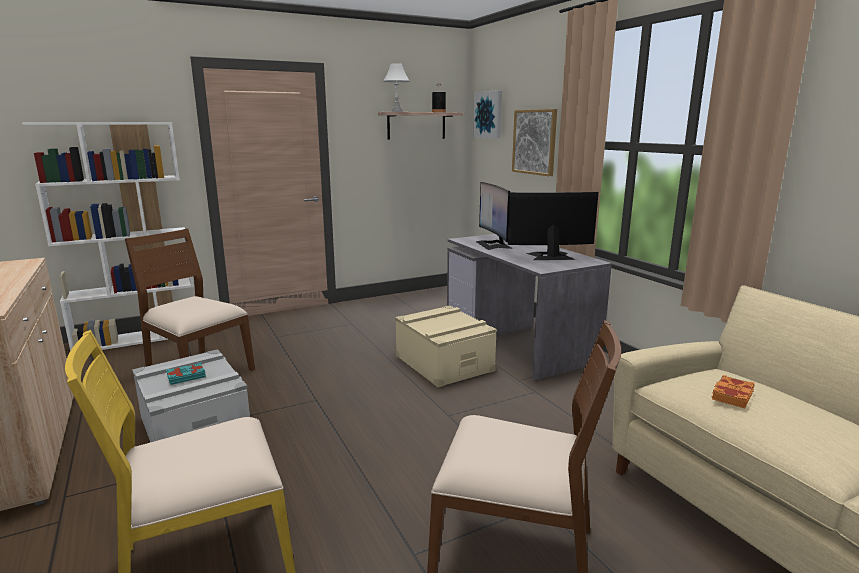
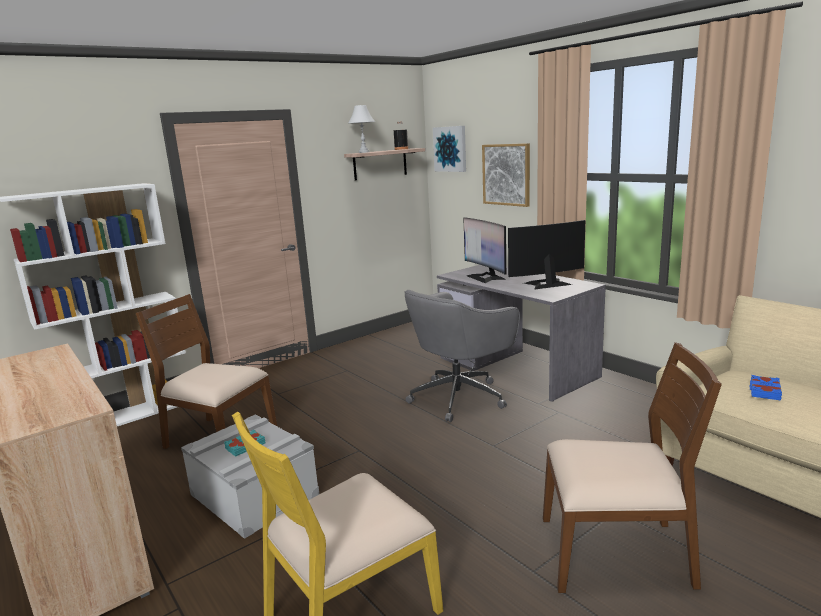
camera: 10 degrees left, 0 degrees up
beige storage box [395,305,497,387] -> grey office chair [404,290,520,422]
orange book [712,375,755,409] -> blue book [750,375,782,401]

